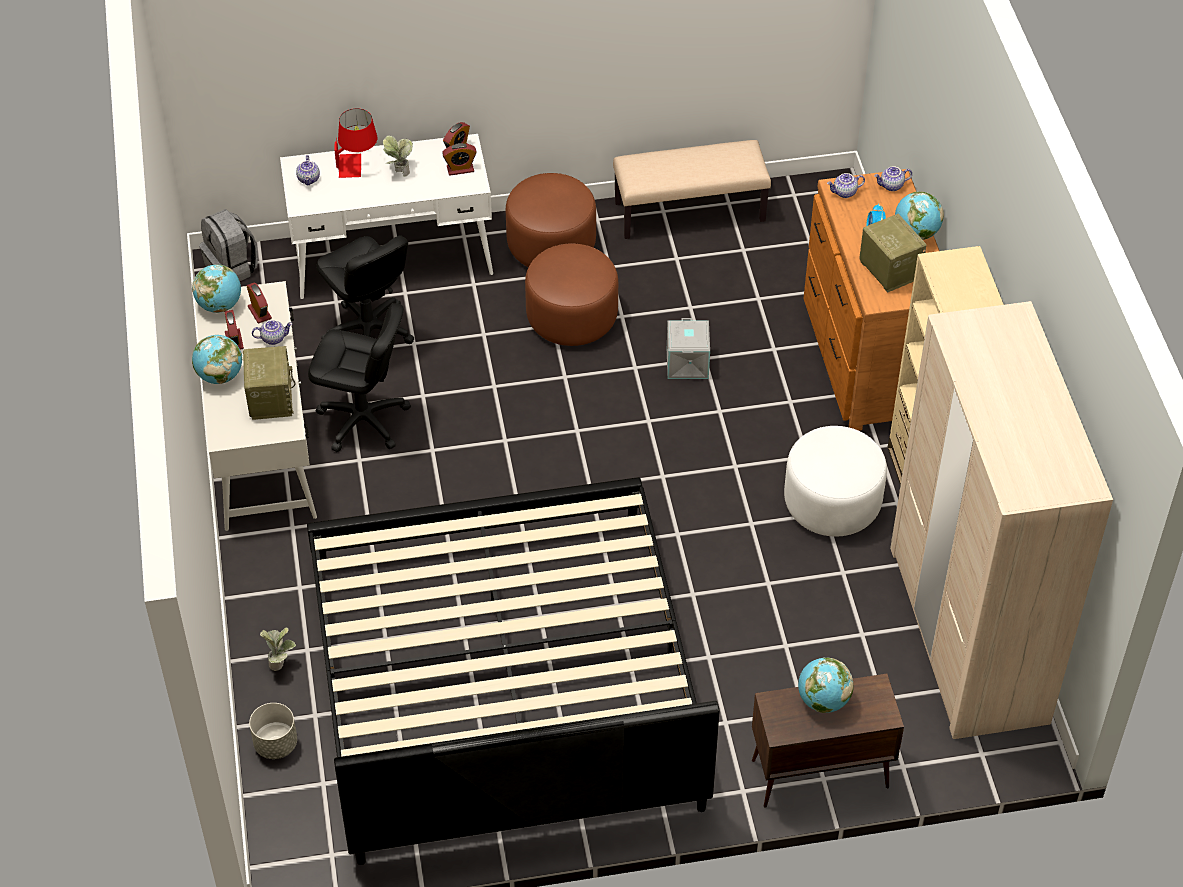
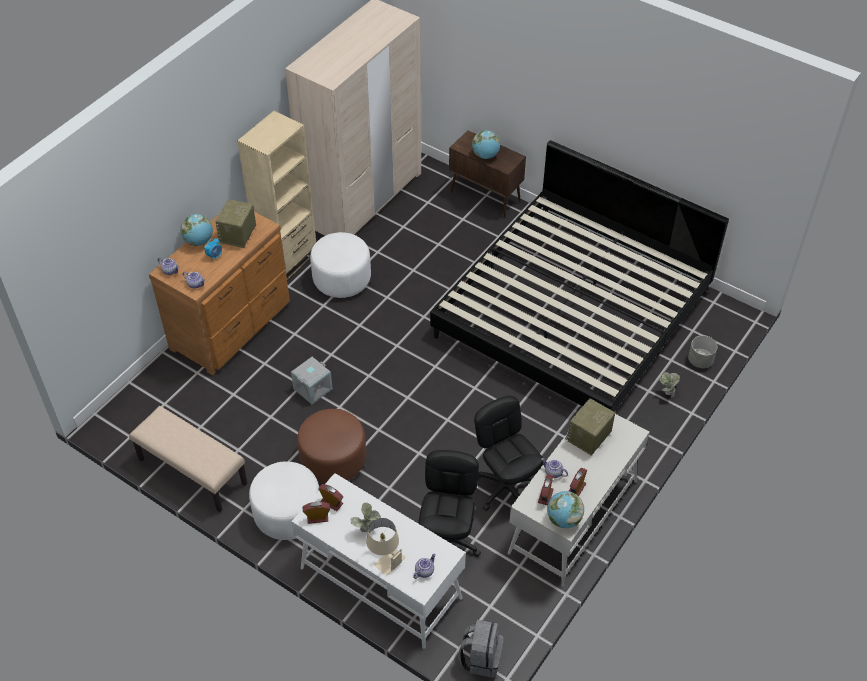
camera: 135 degrees left, 0 degrees up
globe [192,335,242,384] -> none
red table lamp [334,108,377,178] -> beige table lamp [366,518,406,576]
brown ottoman [506,173,596,267] -> white ottoman [249,461,319,540]

